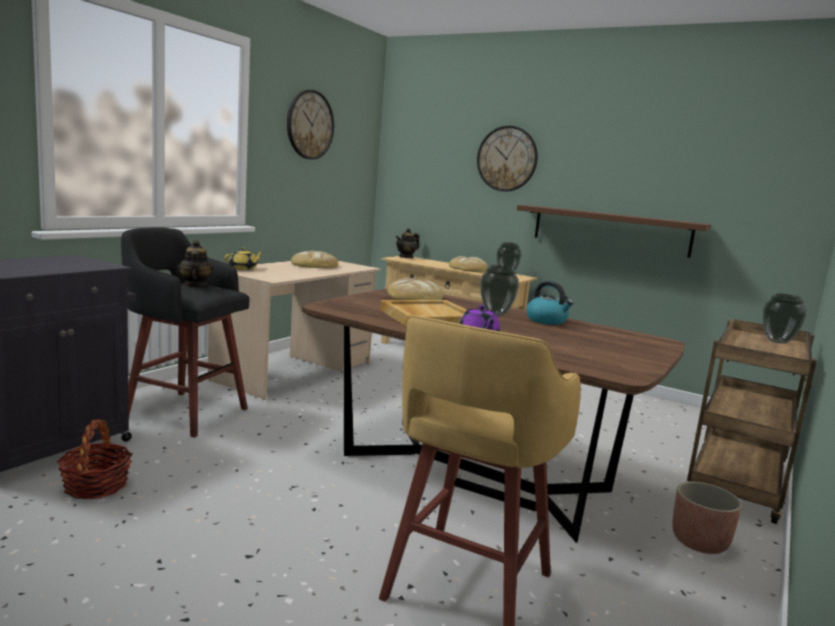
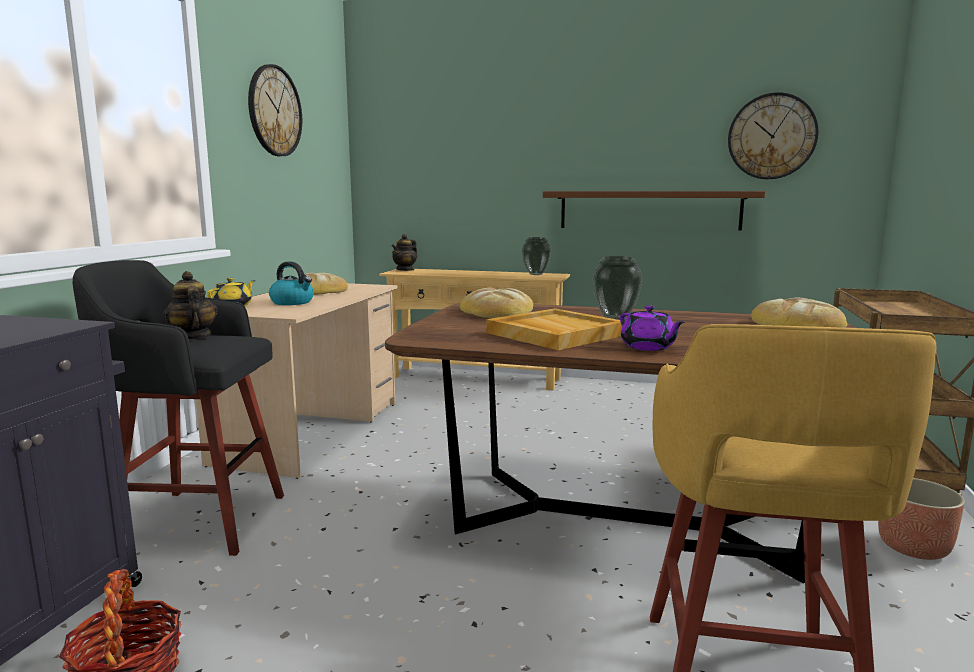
camera: 15 degrees left, 0 degrees up
bread [449,256,488,272] -> bread moved to [751,298,847,328]
wall clock [477,126,538,191] -> wall clock moved to [728,92,819,179]
kettle [526,281,574,325] -> kettle moved to [269,261,314,305]
vase [763,293,807,344] -> none

